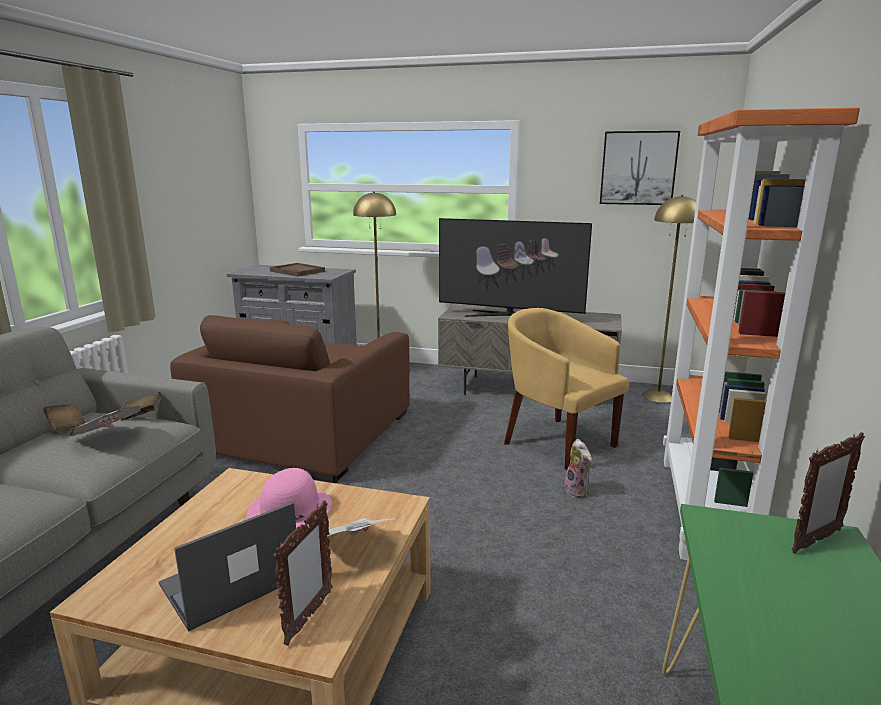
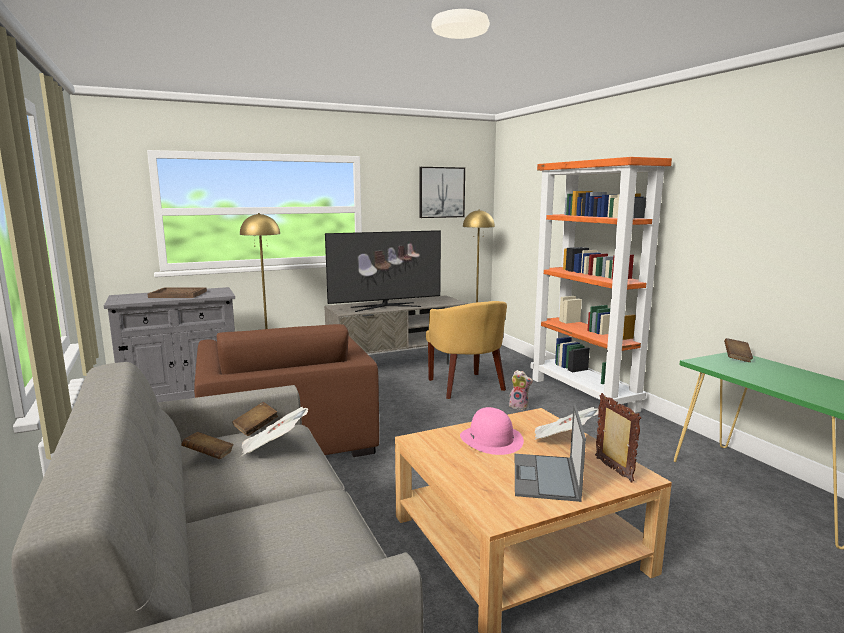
camera: 40 degrees left, 5 degrees down
yellow armchair [504,308,629,470] -> yellow armchair turned 120 degrees counterclockwise [426,301,507,399]
picture frame [791,432,865,554] -> brown book [724,338,753,362]

